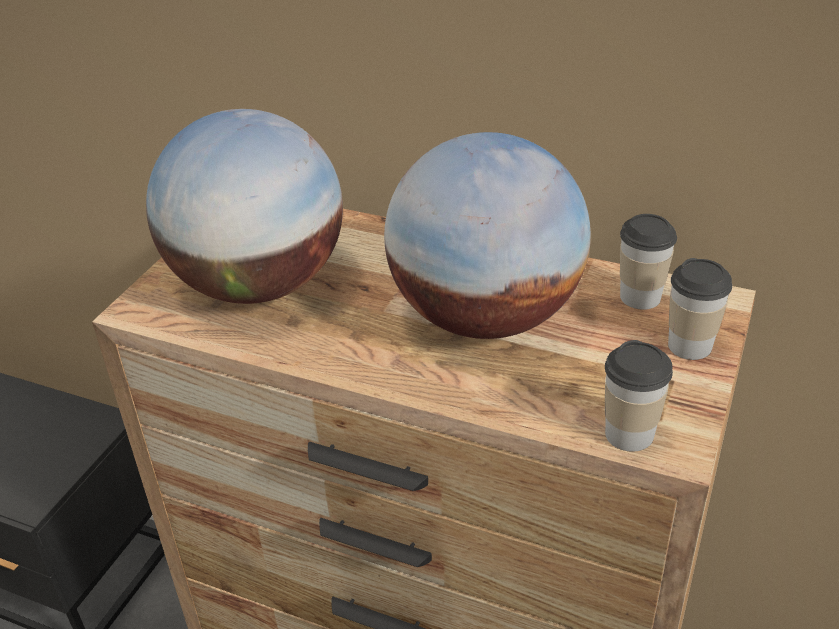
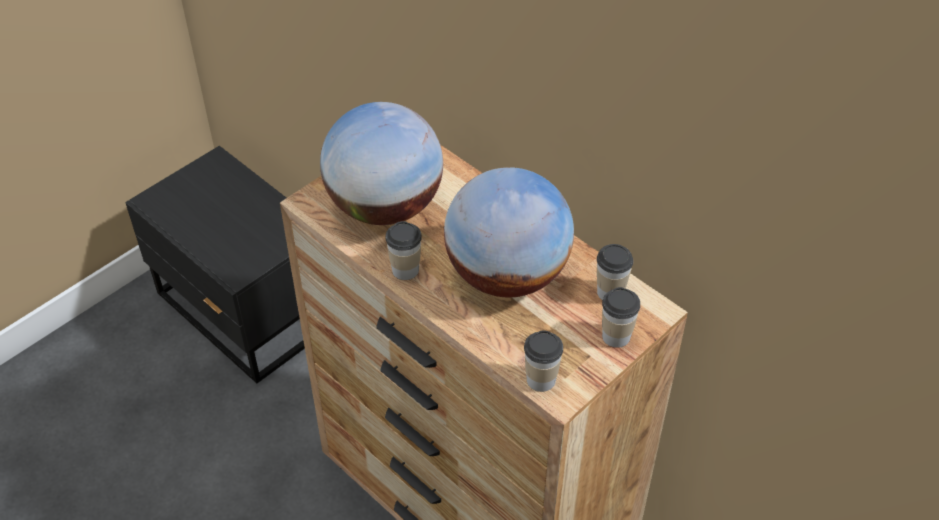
camera: 20 degrees right, 10 degrees up
none -> cup [386,221,422,280]

